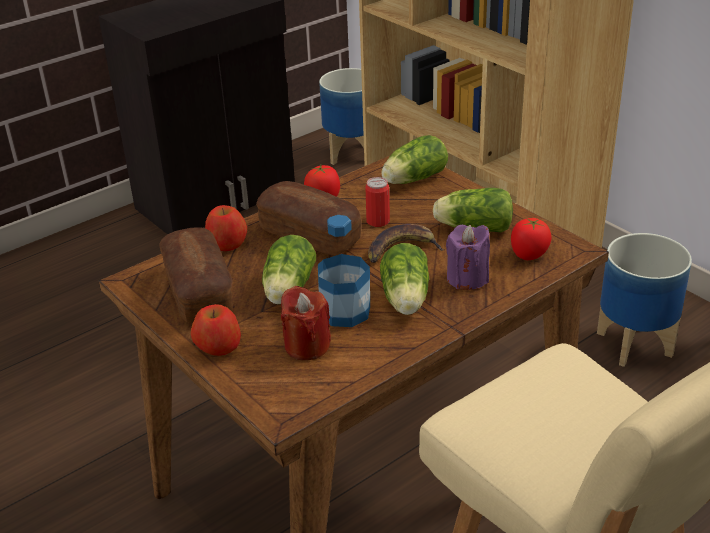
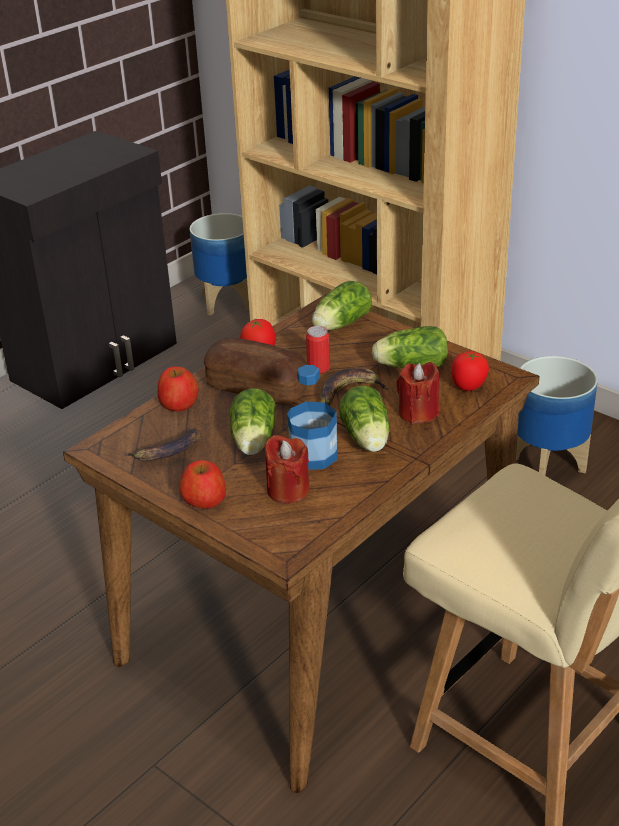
camera: 10 degrees left, 0 degrees up
bread [159,227,233,323] -> banana [124,428,201,461]
purple candle [446,225,490,290] -> red candle [396,362,439,424]

